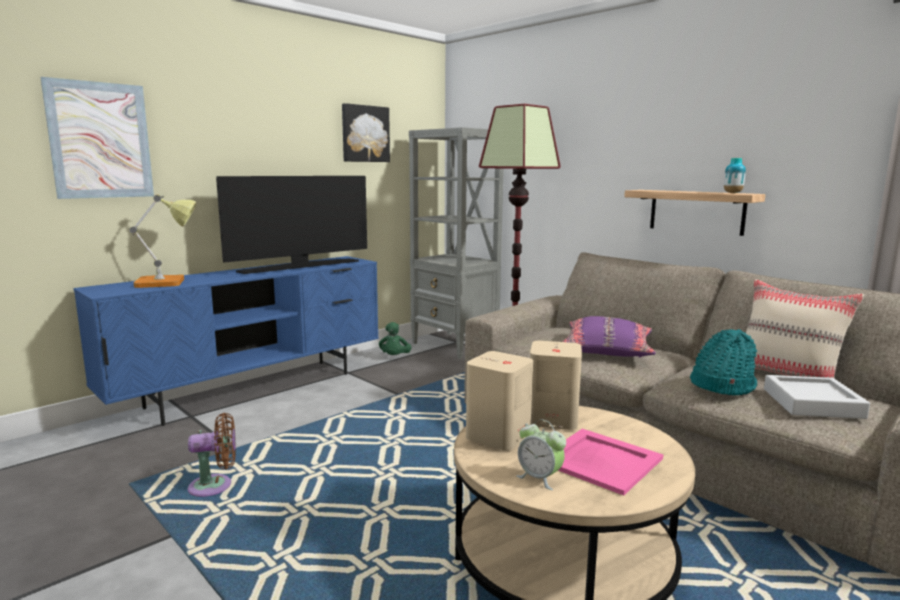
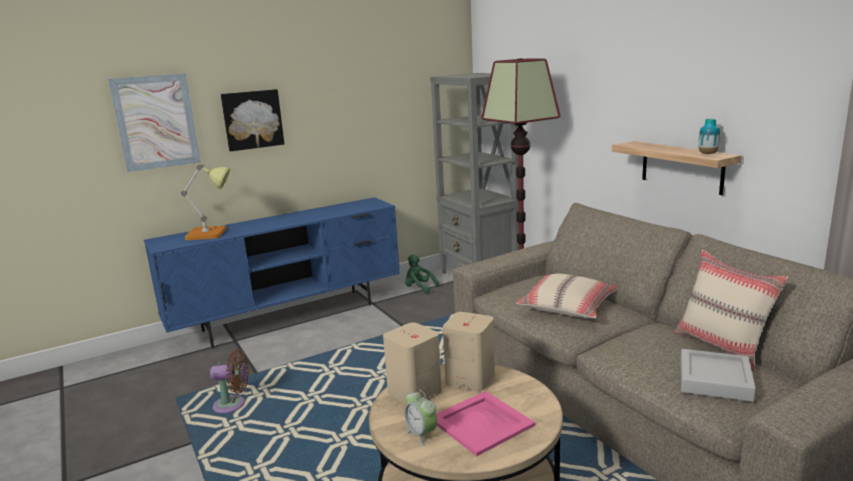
camera: 15 degrees right, 5 degrees up
television [216,176,367,274] -> none
picture [342,103,390,162] -> picture moved to [221,89,284,151]
green plush toy [379,322,412,355] -> green plush toy turned 105 degrees clockwise [405,255,439,294]
purple pillow [563,316,656,358] -> beige pillow [516,274,618,319]
turquoise hat [690,329,757,395] -> none

